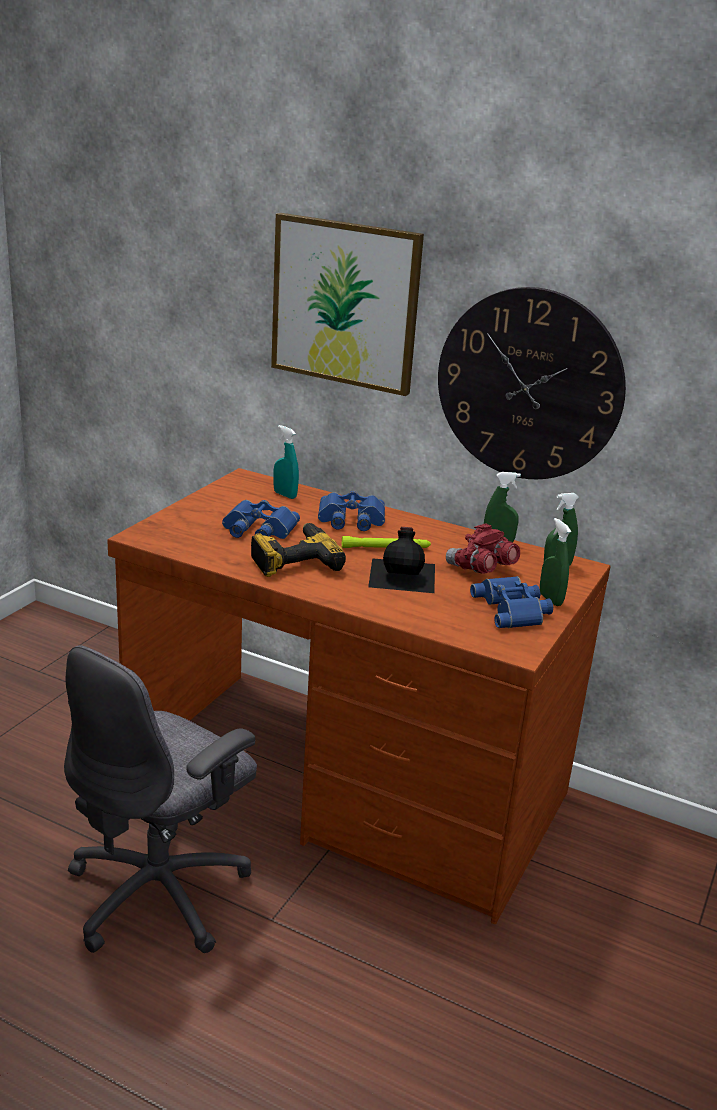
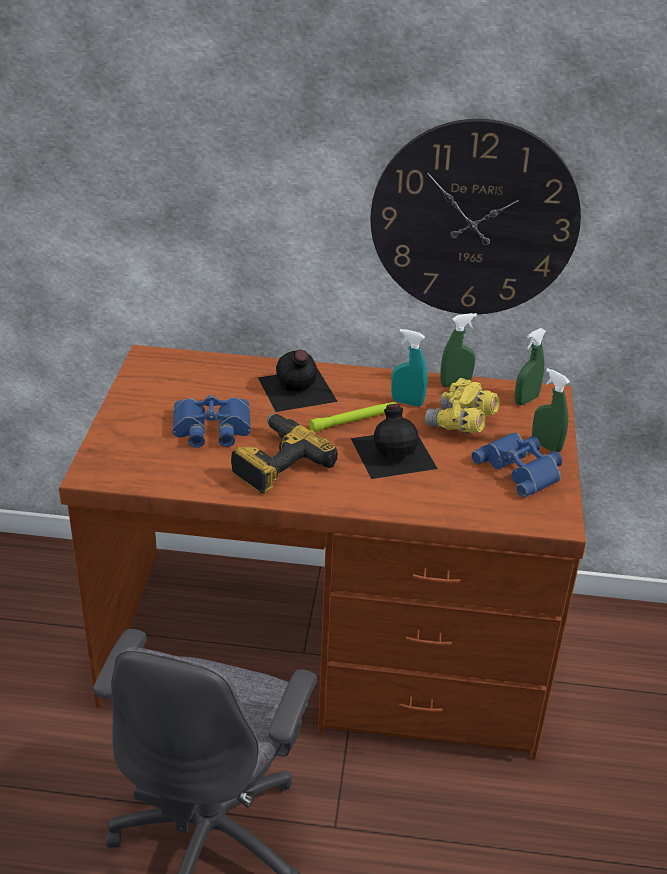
camera: 20 degrees left, 10 degrees up
picture [271,213,424,396] -> none
turquoise spray bottle [273,425,299,499] -> turquoise spray bottle moved to [391,329,428,407]
blue binoculars [318,491,385,531] -> black bottle [258,350,338,412]
red binoculars [446,523,520,574] -> yellow binoculars [425,378,499,433]

